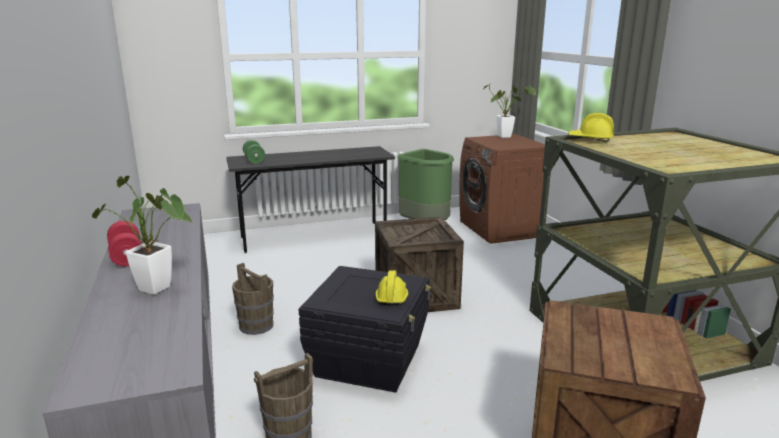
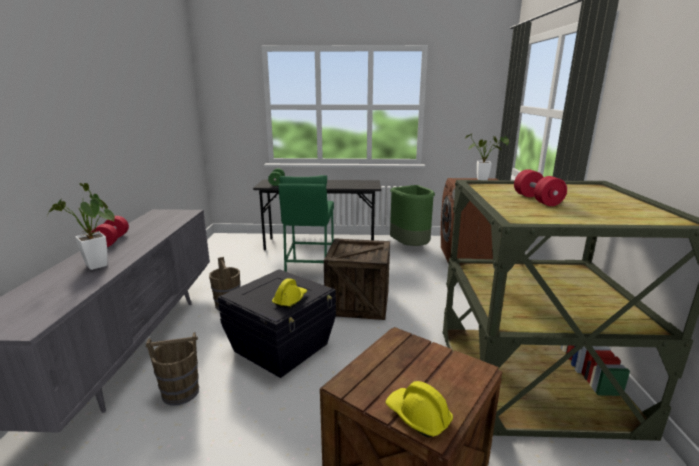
camera: 20 degrees right, 0 degrees up
yellow hard hat [568,113,614,142] -> yellow hard hat moved to [386,381,453,438]
none -> green stool [278,175,334,272]
none -> red dumbbell [514,169,567,206]

